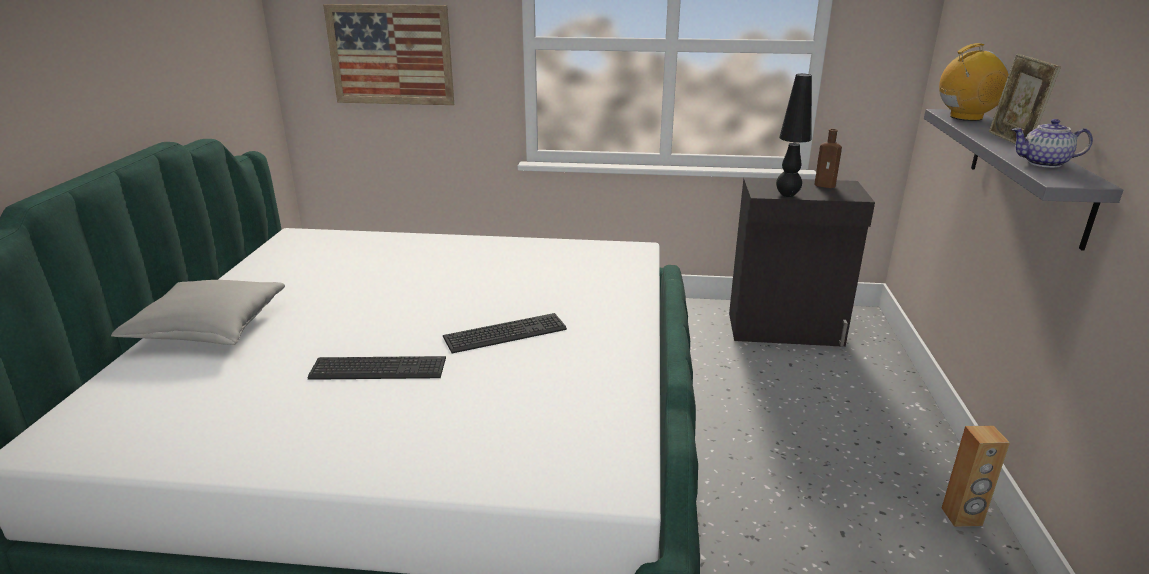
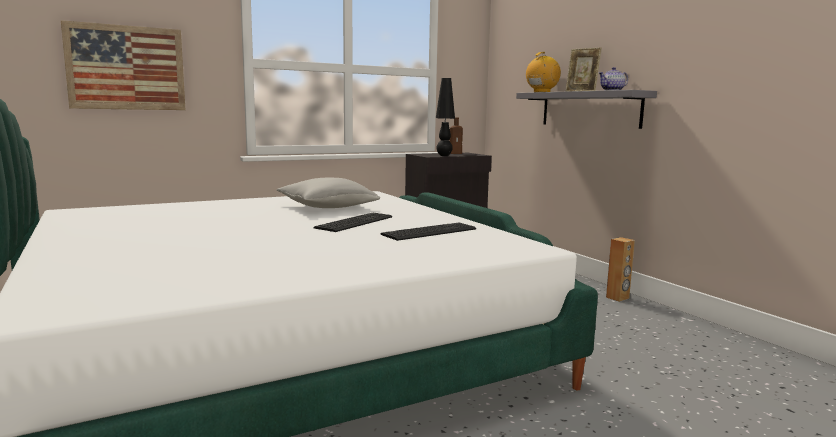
camera: 35 degrees left, 15 degrees down
grey pillow [111,280,285,345] -> grey pillow moved to [277,178,380,208]
keyboard [308,356,446,380] -> keyboard moved to [381,223,476,241]

